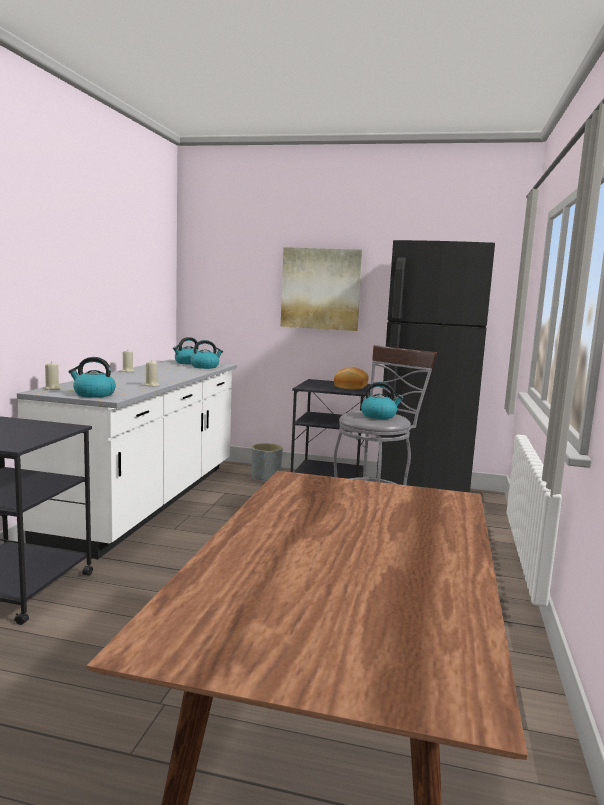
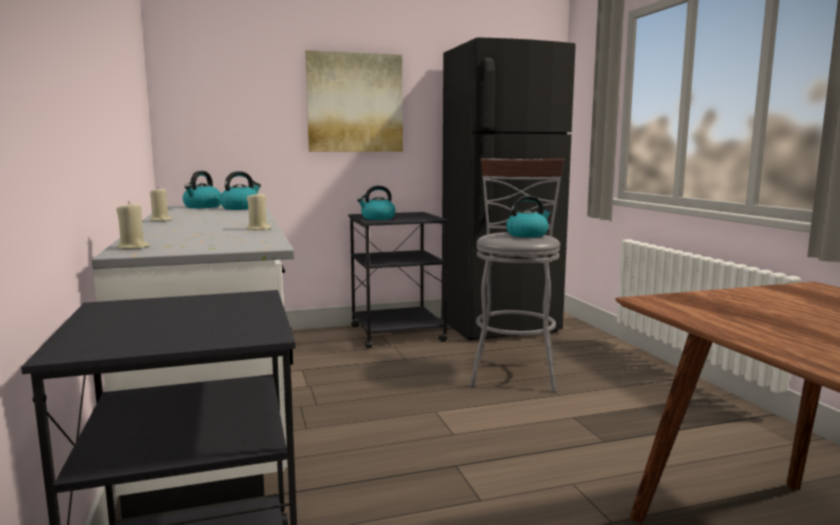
camera: 30 degrees left, 0 degrees up
kettle [69,357,116,398] -> kettle moved to [357,186,396,220]
grey planter [251,443,283,481] -> none
bread [334,367,369,389] -> none

